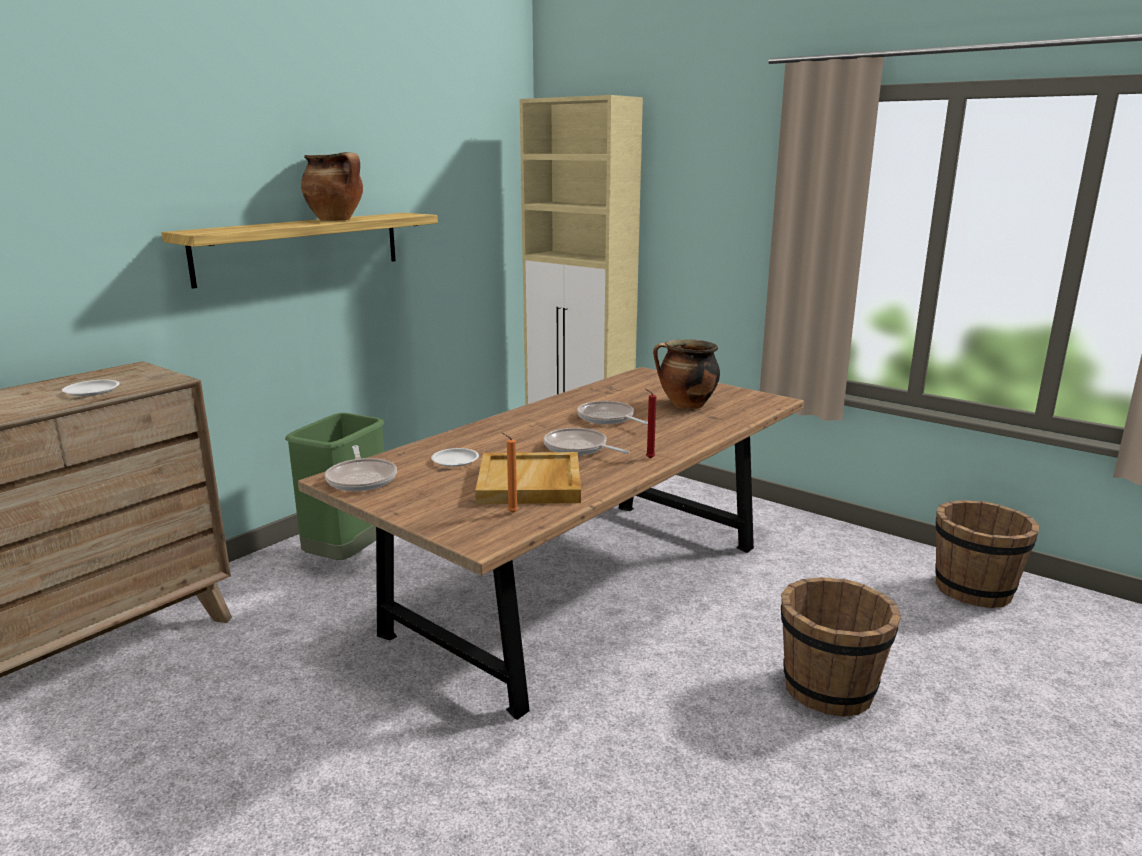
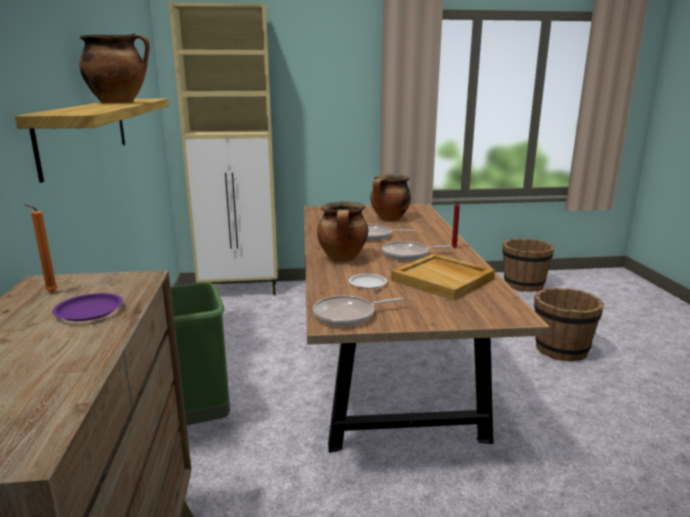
camera: 45 degrees left, 0 degrees up
white plate [62,380,120,396] -> purple plate [52,293,123,321]
frying pan [325,445,397,491] -> frying pan turned 135 degrees clockwise [313,295,403,327]
orange candle [502,433,518,513] -> orange candle moved to [24,204,58,292]
none -> cooking pot [317,201,368,262]

